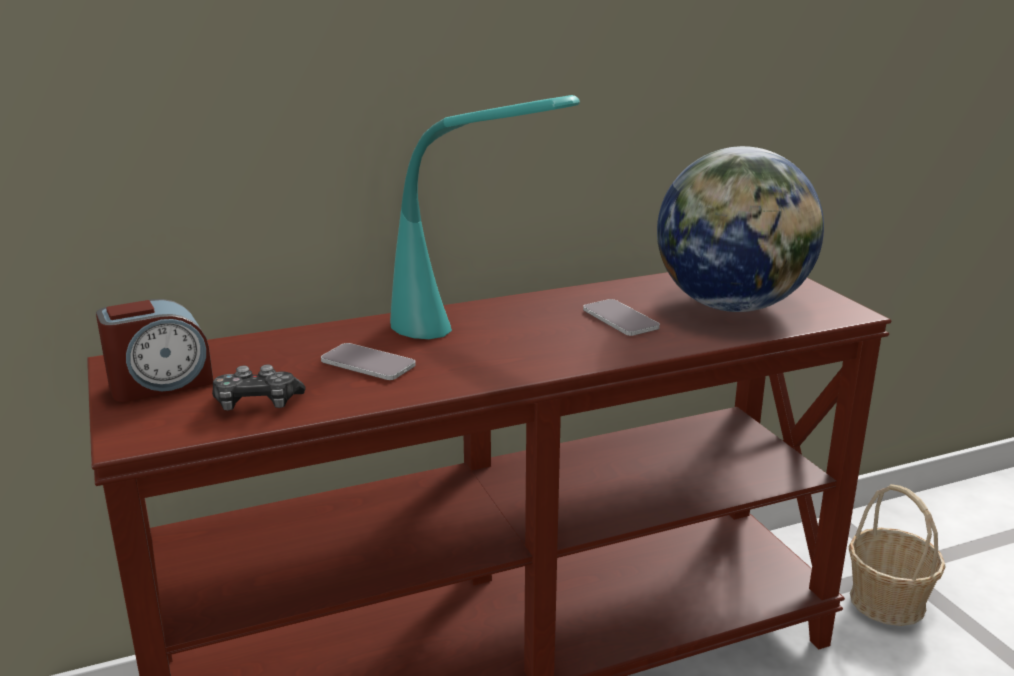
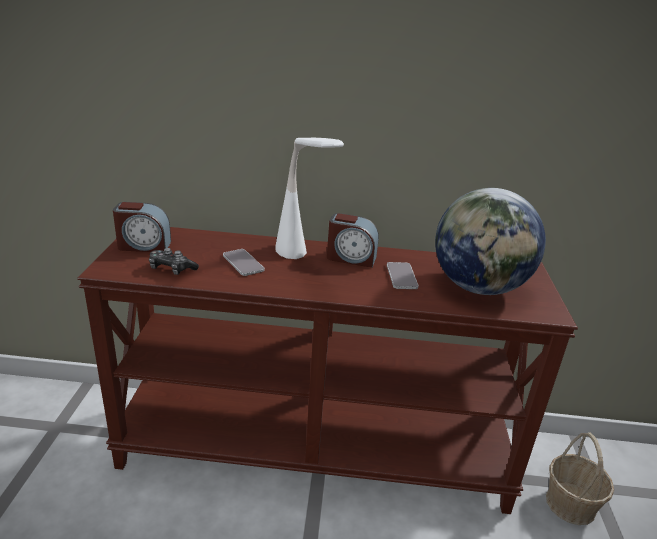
camera: 25 degrees right, 5 degrees up
turquoise table lamp [390,95,580,339] -> white table lamp [275,138,344,259]
none -> alarm clock [327,213,379,268]

